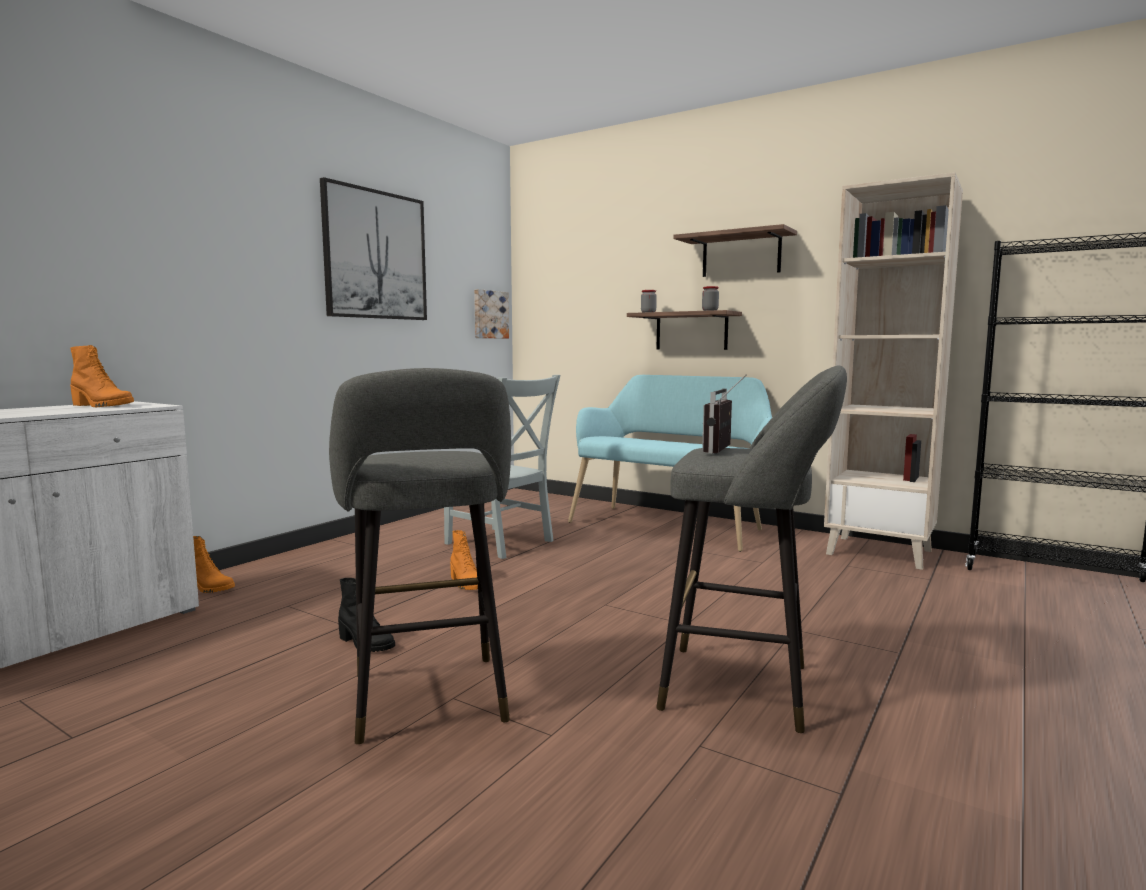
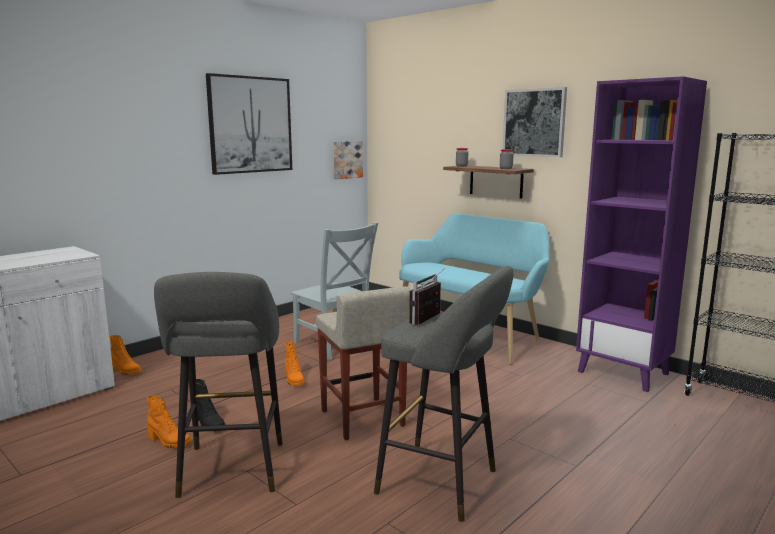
camera: 10 degrees right, 5 degrees up
orange boot [70,345,134,407] -> orange boot moved to [147,396,191,448]
shelf [673,224,797,277] -> picture [503,87,567,157]
beige bookcase [824,172,963,570] -> purple bookcase [576,76,707,392]
none -> beige stool [316,287,411,440]

